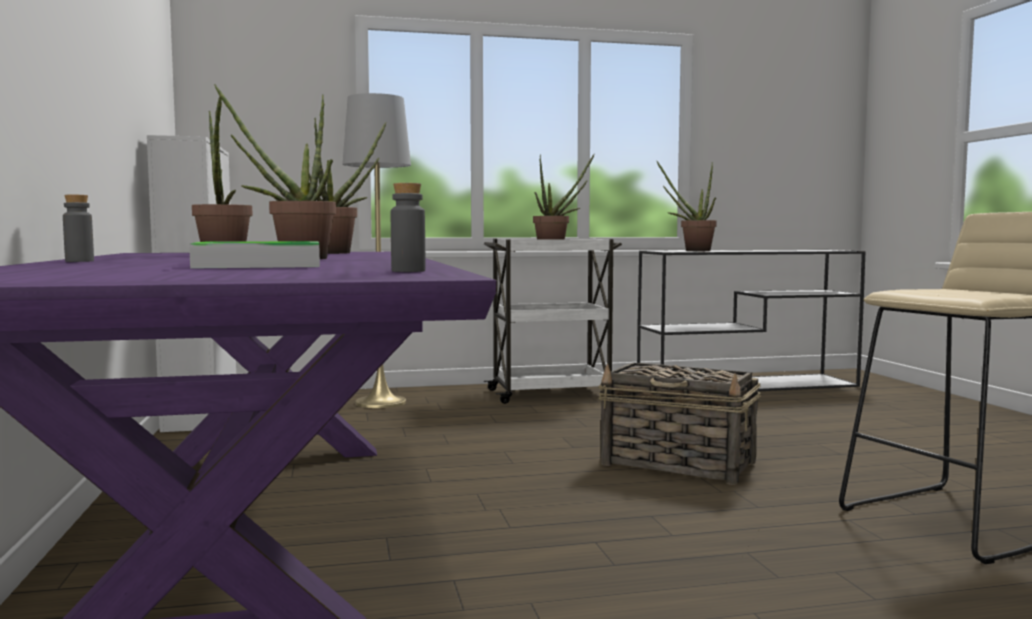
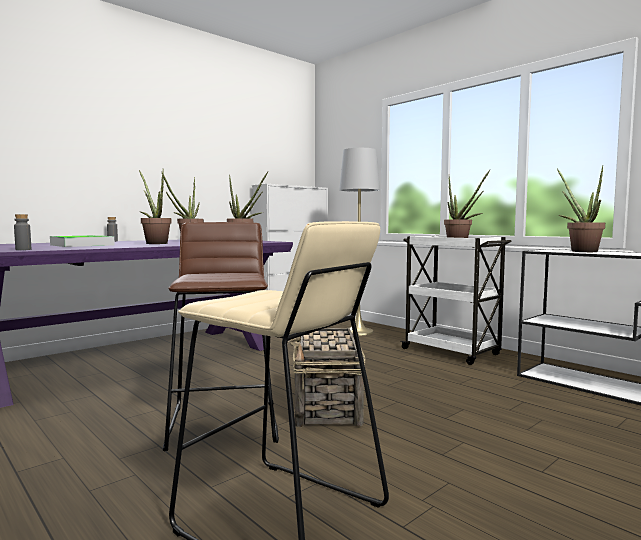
camera: 60 degrees right, 0 degrees up
none -> brown stool [163,222,279,451]

